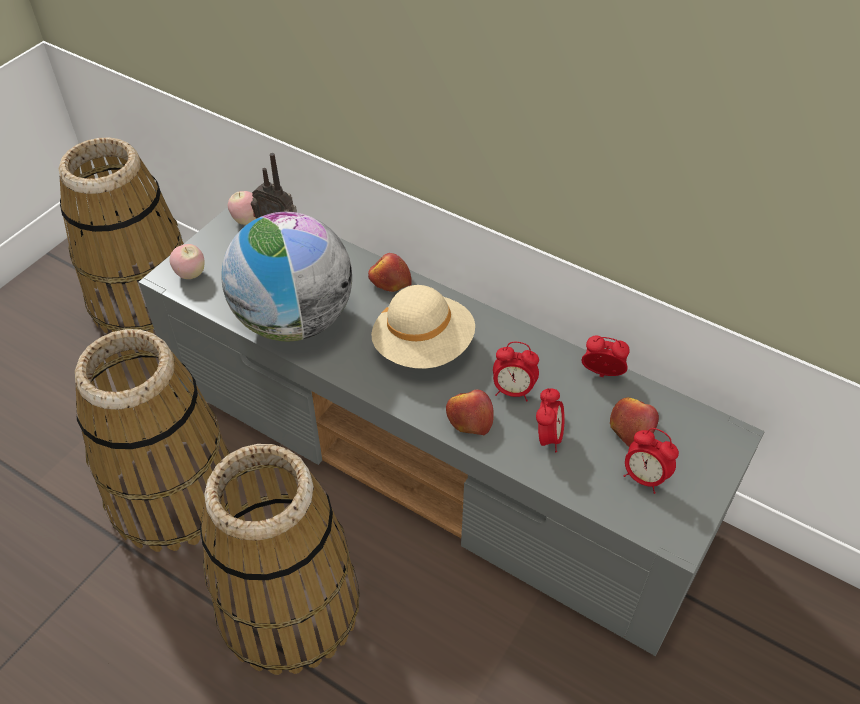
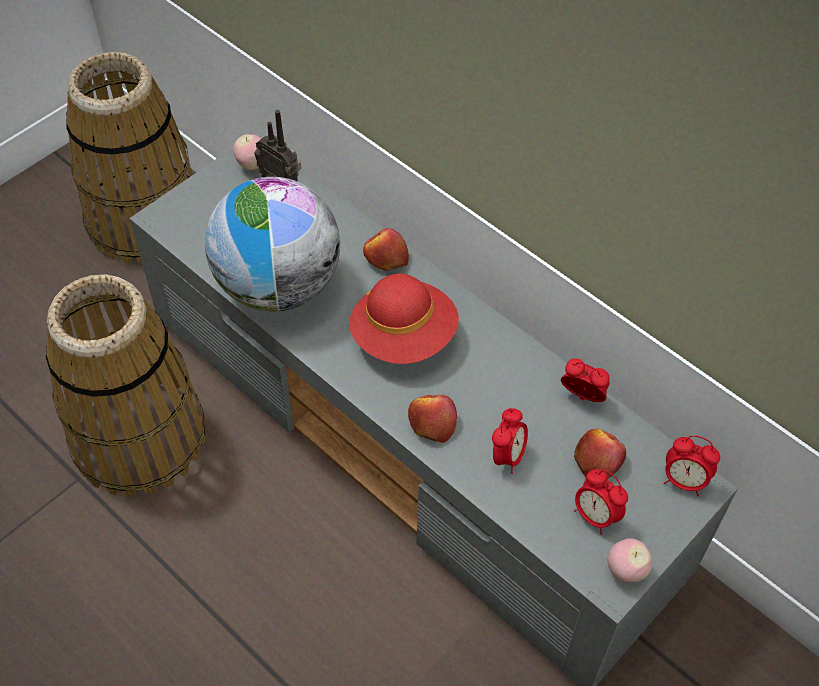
camera: 10 degrees right, 5 degrees up
apple [169,244,205,279] -> apple moved to [607,538,652,583]
basket [200,444,360,675] -> none
beige hat [371,285,475,369] -> red hat [349,274,459,364]
alarm clock [493,342,539,401] -> alarm clock moved to [664,435,720,496]

